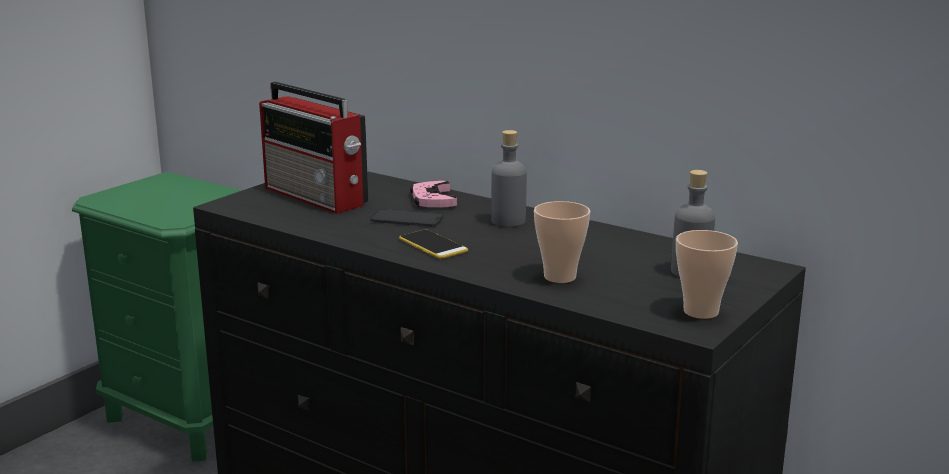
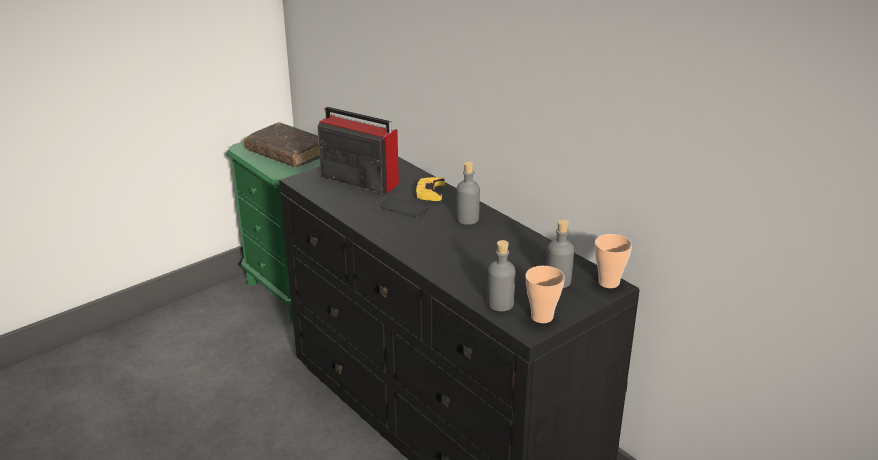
camera: 15 degrees right, 10 degrees up
radio [259,82,368,214] -> radio turned 150 degrees clockwise [317,107,399,194]
phone [399,230,468,259] -> none
pink game controller [410,181,457,207] -> yellow game controller [414,177,445,201]
cup [534,201,590,283] -> cup moved to [595,234,632,288]
none -> brown book [244,122,320,167]
none -> grey bottle [487,240,515,311]

